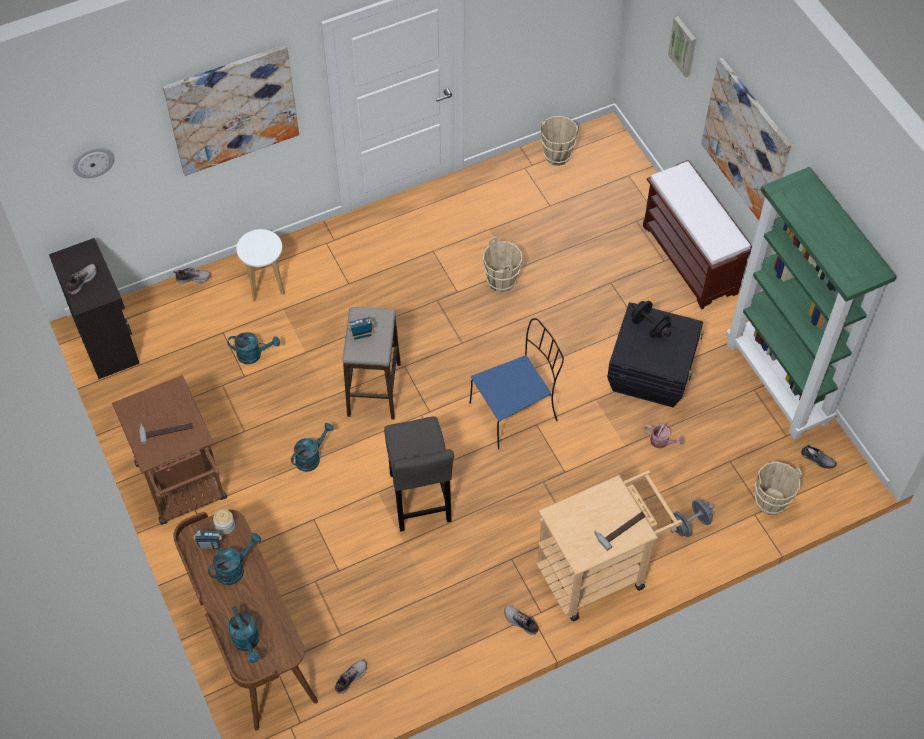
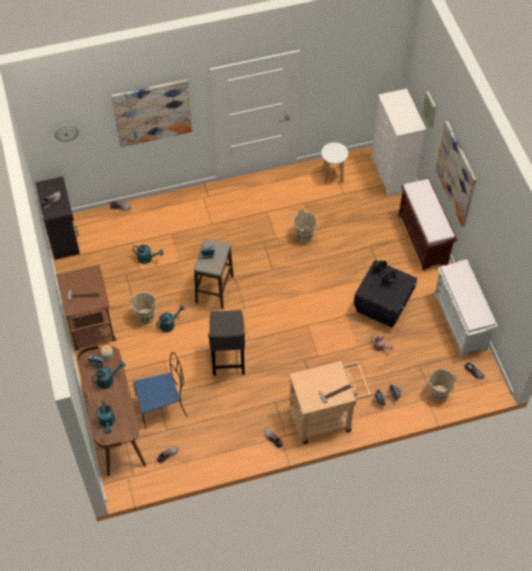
camera: 10 degrees right, 0 degrees up
white stool [236,229,285,301] -> white stool moved to [321,142,348,184]
blue chair [470,318,564,450] -> blue chair moved to [133,352,187,429]
beige bucket [541,116,579,166] -> beige bucket moved to [130,292,156,324]
green bookcase [726,167,897,439] -> white bench [434,259,498,357]
none -> white dresser [371,88,426,197]

